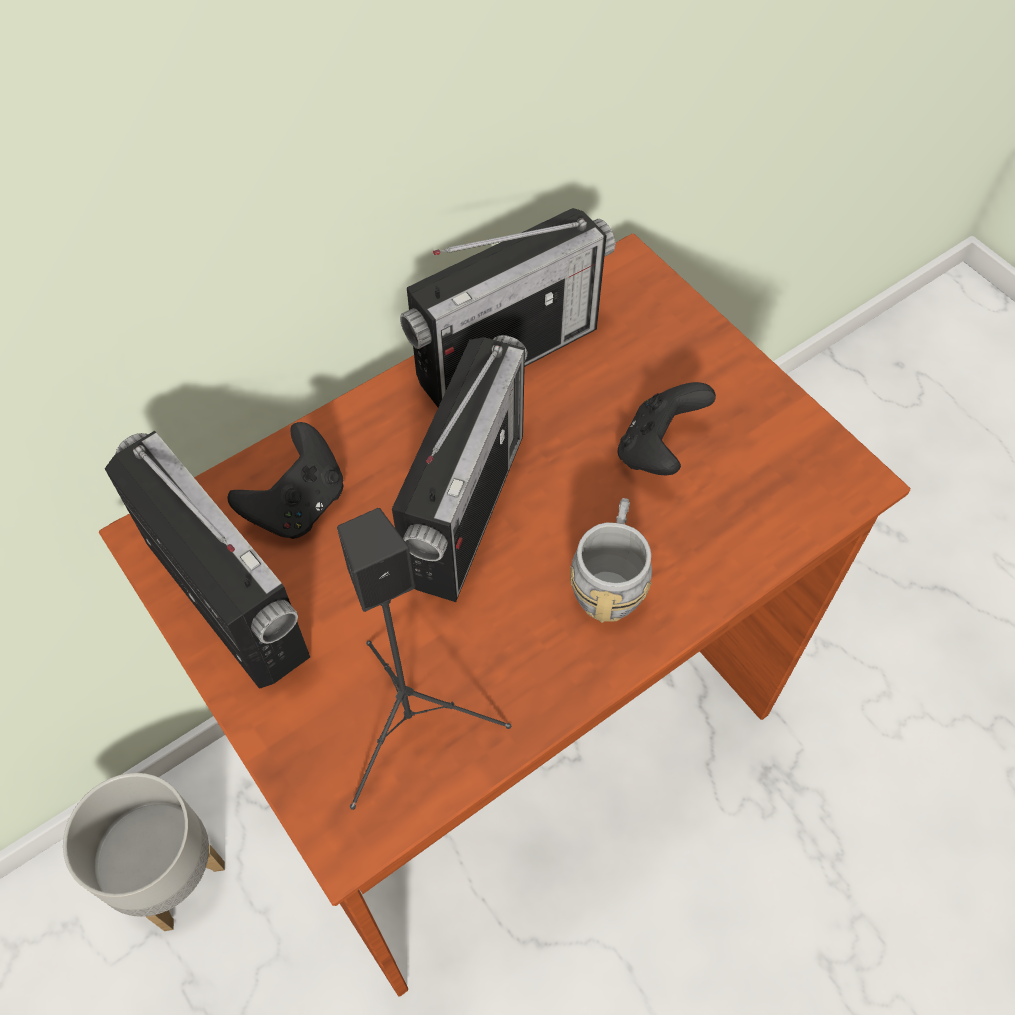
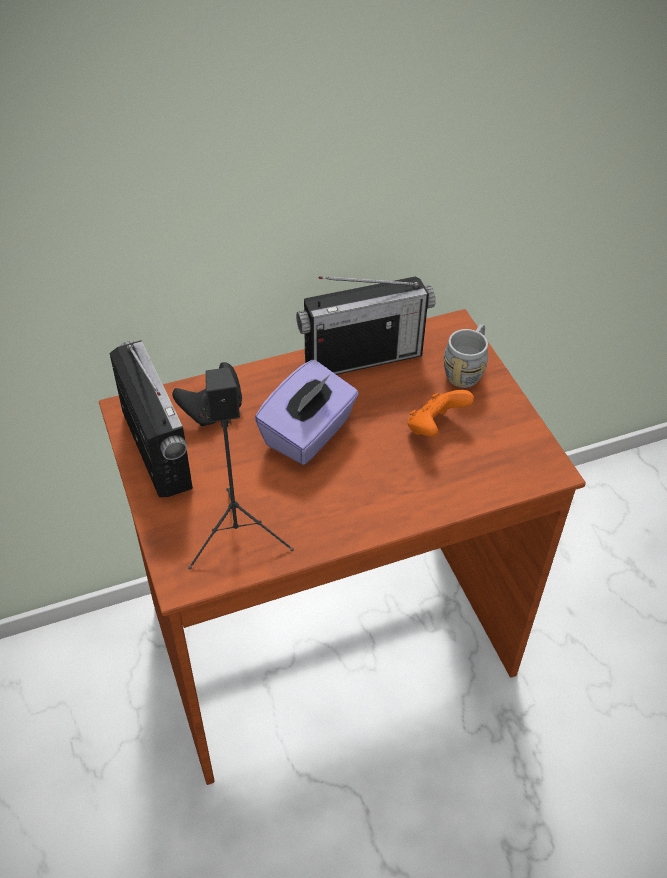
camera: 15 degrees right, 10 degrees down
grey planter [63,773,225,931] -> none
radio [392,335,527,602] -> purple tissue box [255,360,359,465]
grey mug [570,498,652,623] -> grey mug moved to [443,324,488,388]
black game controller [617,382,716,475] -> orange game controller [408,390,474,437]

